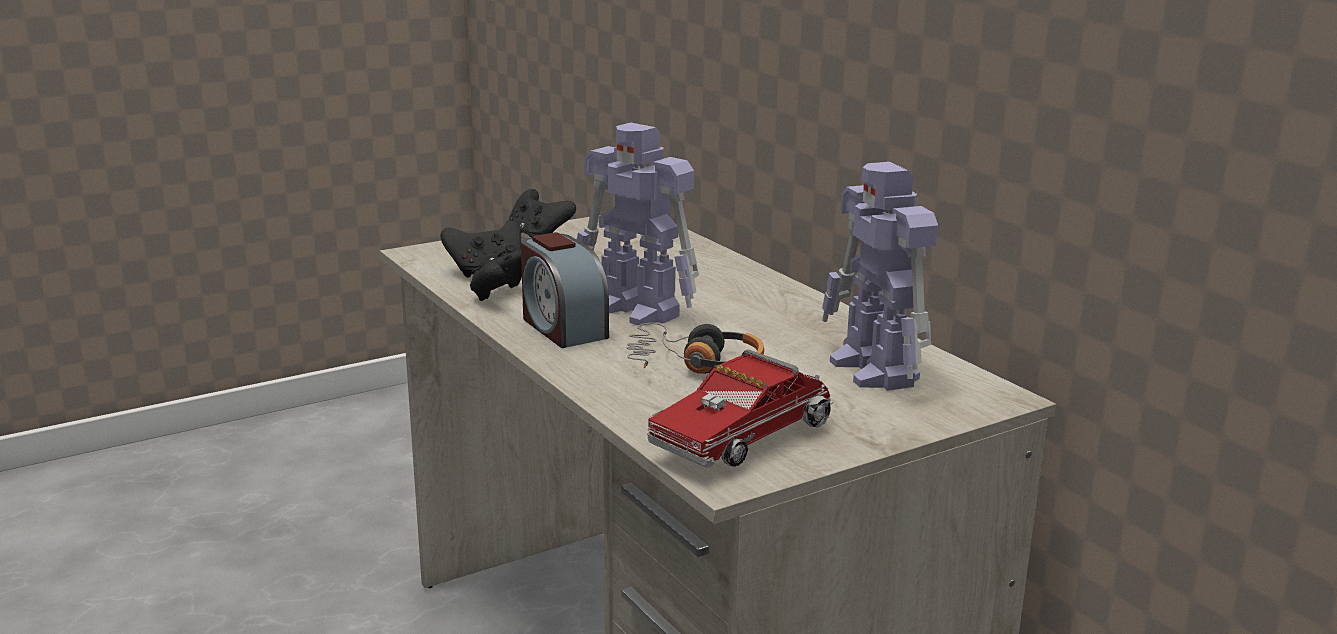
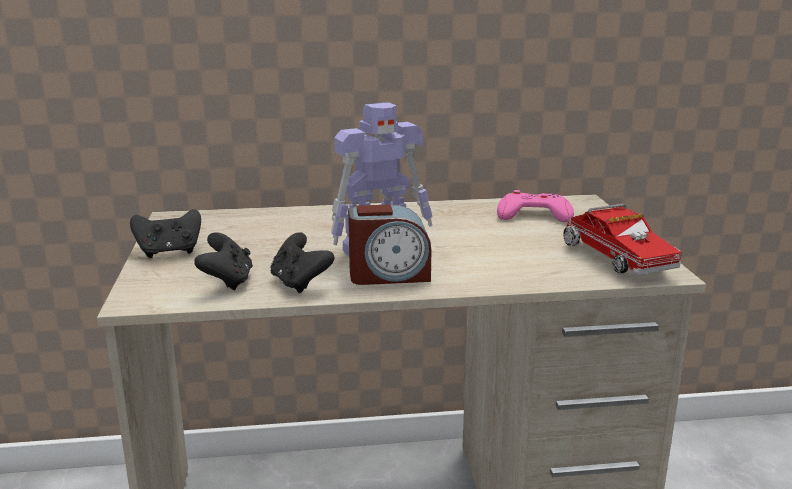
camera: 65 degrees left, 0 degrees up
headphones [627,323,764,374] -> none
toy robot [822,162,938,391] -> pink game controller [497,190,574,223]

